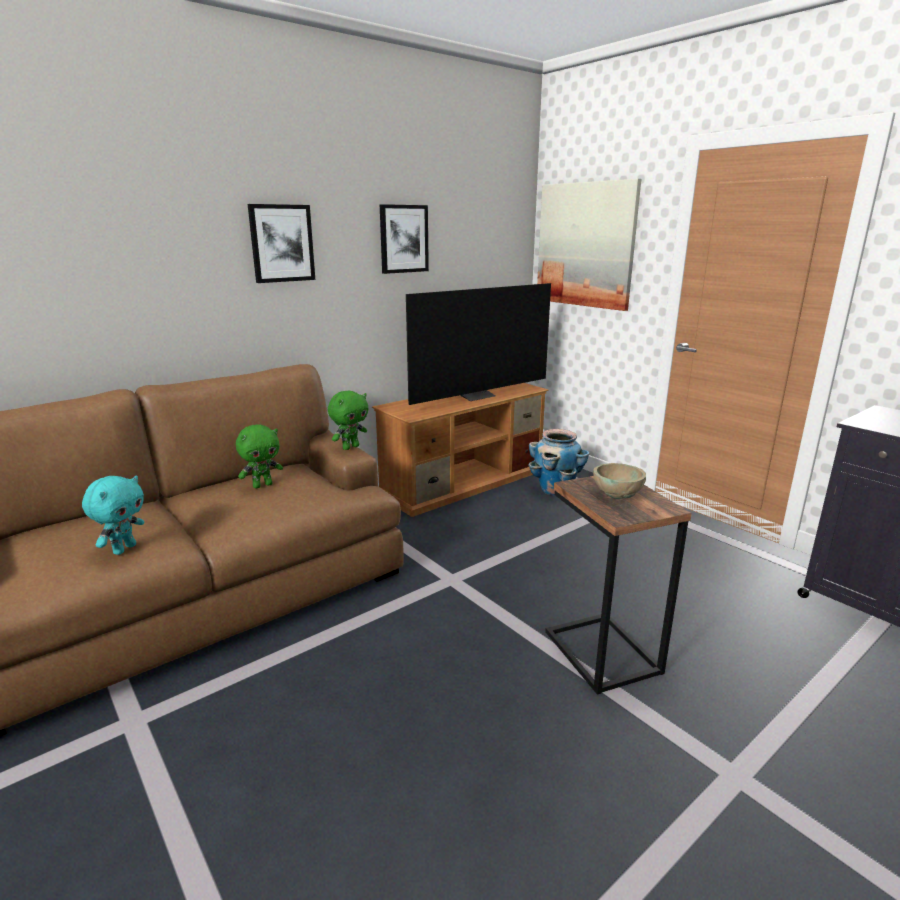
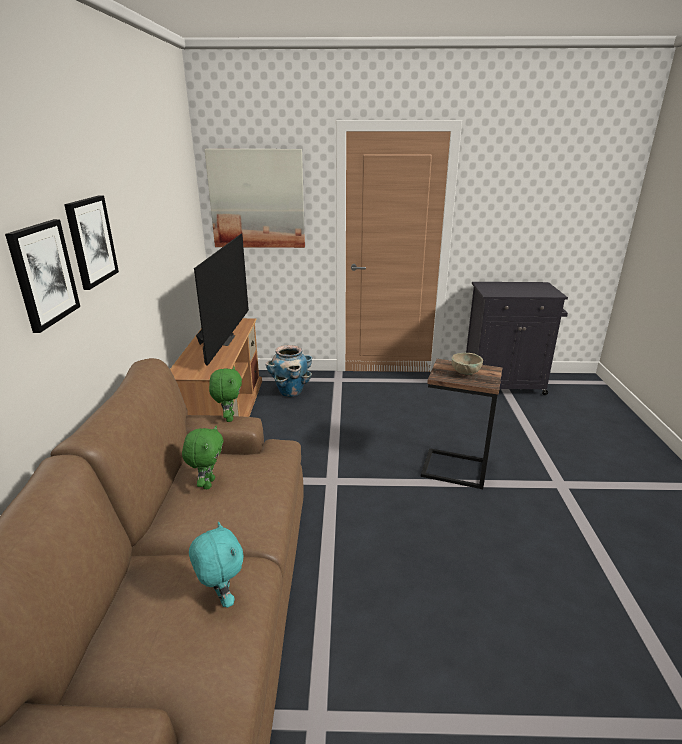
camera: 50 degrees left, 5 degrees up
picture [380,204,429,274] -> picture moved to [5,219,80,333]

